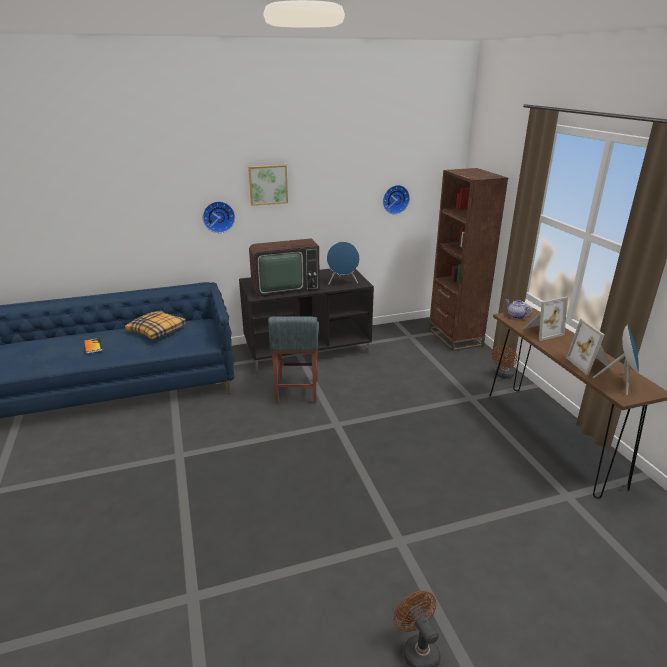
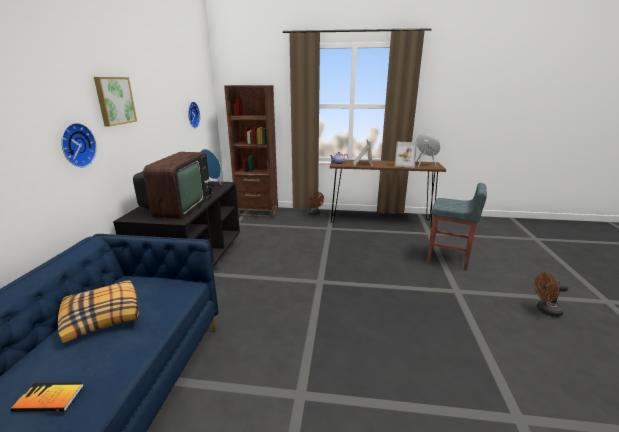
camera: 65 degrees left, 5 degrees down
grey stool [268,316,319,403] -> grey stool moved to [427,183,487,271]

